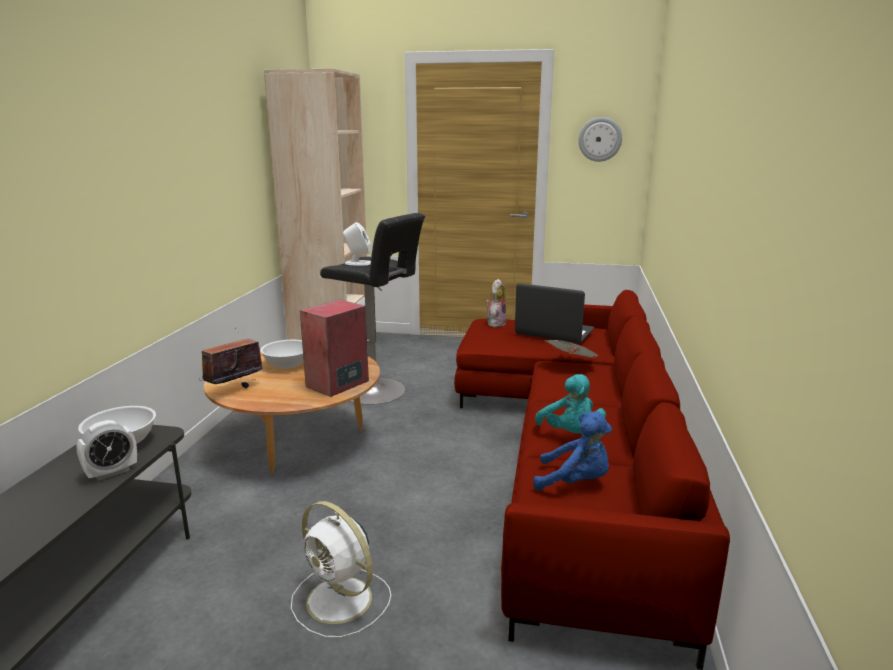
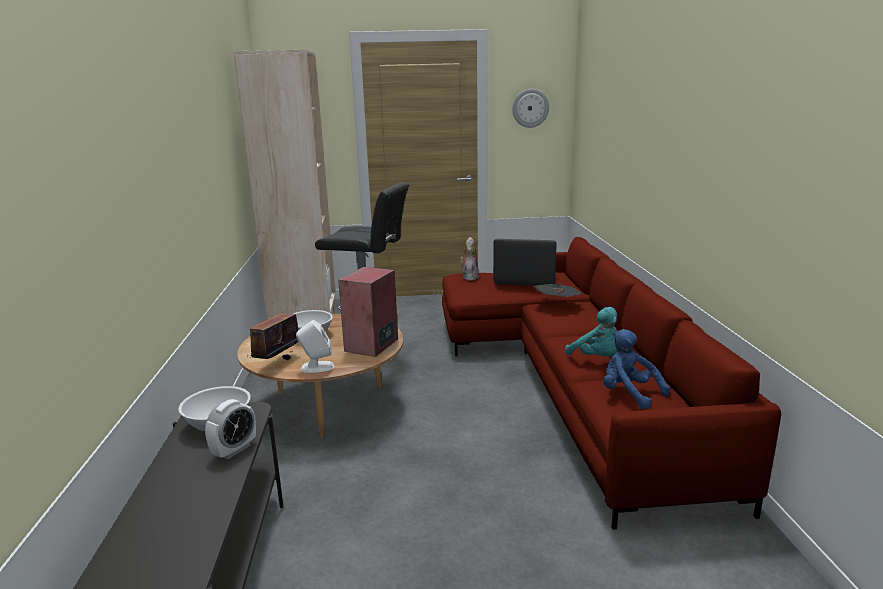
camera: 15 degrees left, 0 degrees up
white fan [291,501,391,638] -> none
white speaker [343,222,371,266] -> white speaker moved to [296,320,334,373]
blue plush toy [533,411,612,491] -> blue plush toy turned 135 degrees counterclockwise [603,329,670,409]

